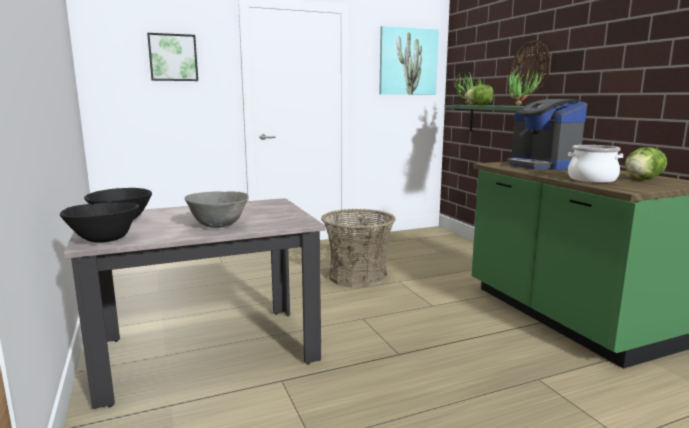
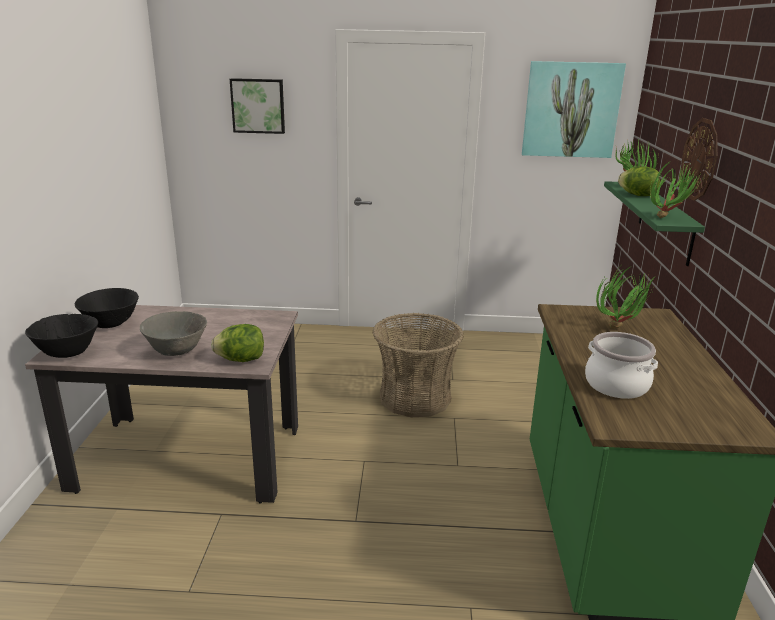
camera: 25 degrees right, 10 degrees up
coffee machine [507,99,587,170] -> potted plant [596,267,657,329]
lettuce [625,147,667,180] -> lettuce moved to [211,324,264,362]

